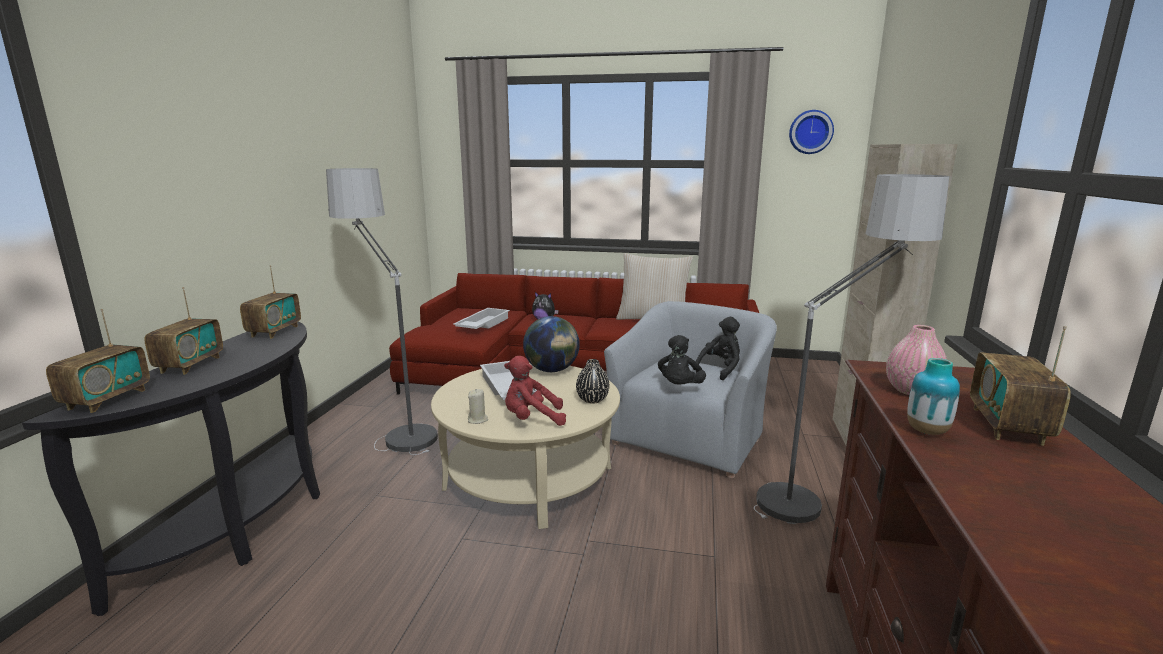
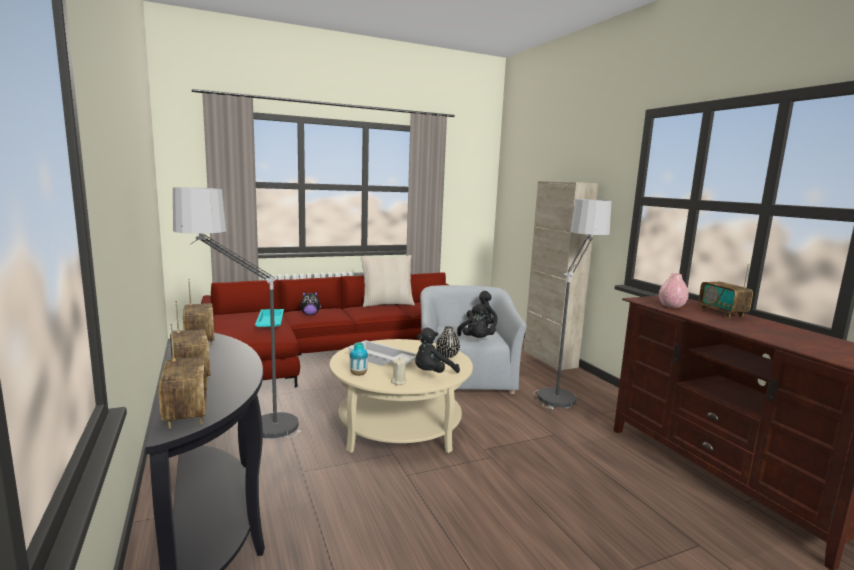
camera: 35 degrees left, 5 degrees down
white tray [453,308,510,329] -> turquoise tray [255,309,284,327]
red plush toy [504,356,566,426] -> black plush toy [415,327,460,373]
globe [523,316,580,372] -> none
wall clock [789,110,834,154] -> none
vase [907,358,960,435] -> vase moved to [350,342,368,376]

